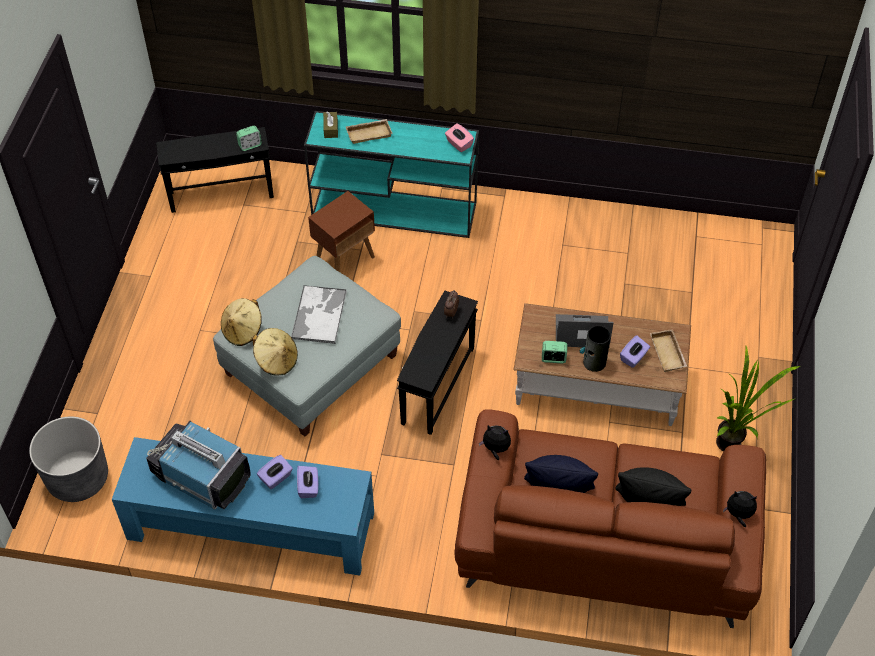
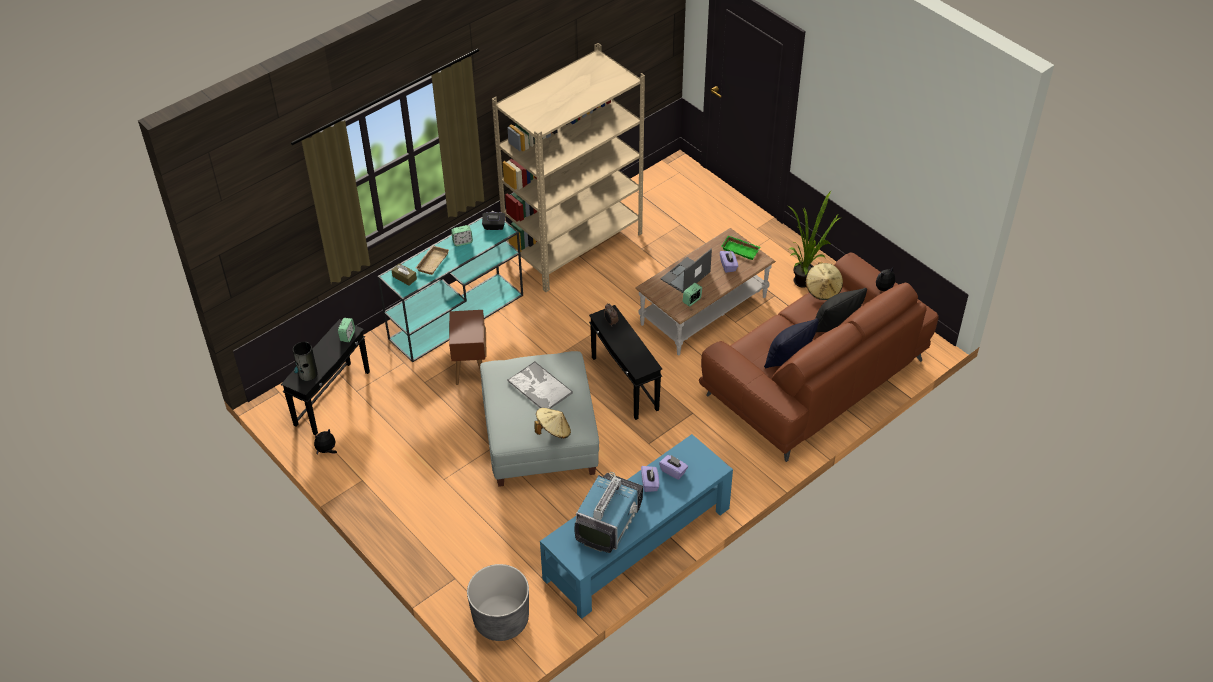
camera: 50 degrees left, 5 degrees down
television [146,421,250,510] -> television turned 135 degrees clockwise [574,472,643,553]
beige hat [221,298,262,346] -> beige hat moved to [806,262,843,300]
pink tissue box [445,123,474,152] -> black tissue box [482,212,505,230]
plush toy [479,425,511,460] -> plush toy moved to [314,429,337,455]
vase [580,325,611,372] -> vase moved to [293,342,318,381]
beige tray [650,329,687,372] -> green tray [722,235,761,260]
none -> alarm clock [451,225,473,246]
none -> beige bookcase [492,43,645,292]

